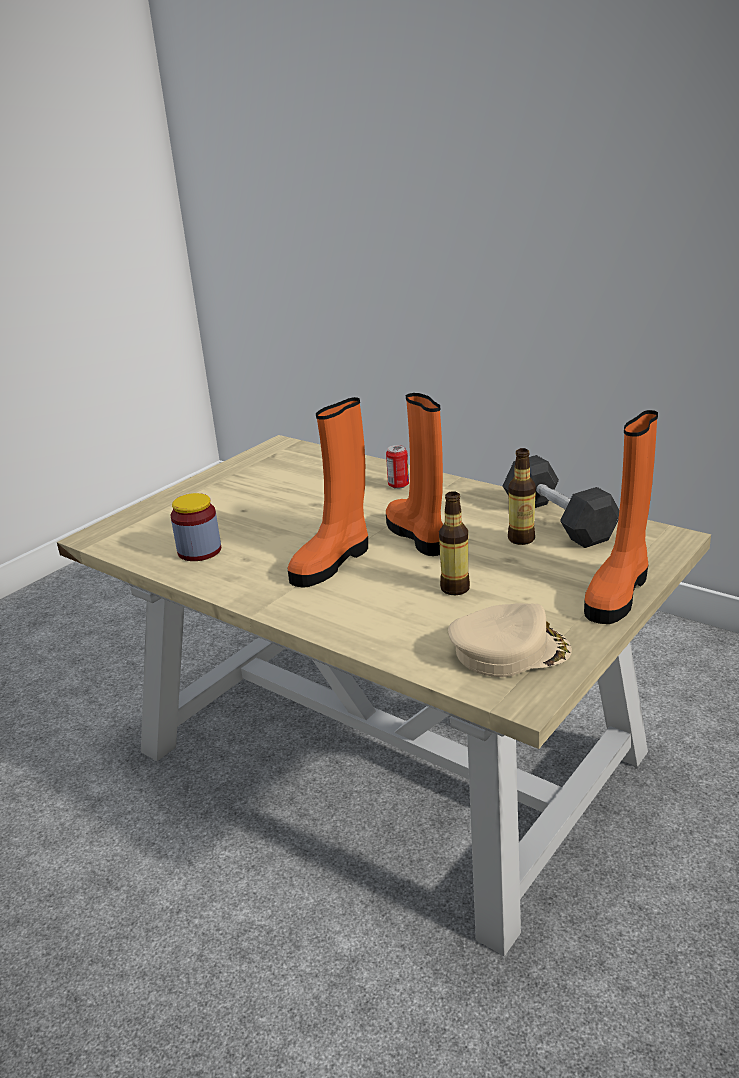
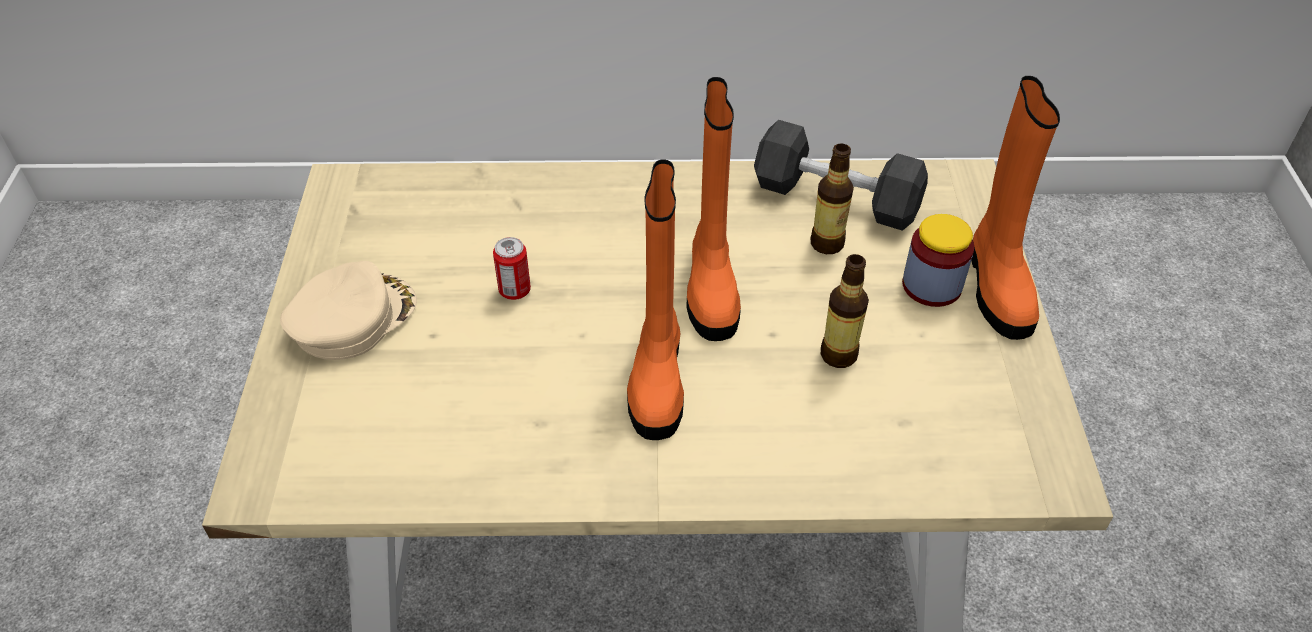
camera: 40 degrees left, 20 degrees up
jar [170,493,221,561] -> jar moved to [902,214,974,307]
orange boot [386,393,443,556] -> orange boot turned 120 degrees counterclockwise [686,77,741,341]
can [386,445,409,489] -> can moved to [493,237,531,300]
beige cap [448,603,572,677] -> beige cap moved to [280,261,417,360]

